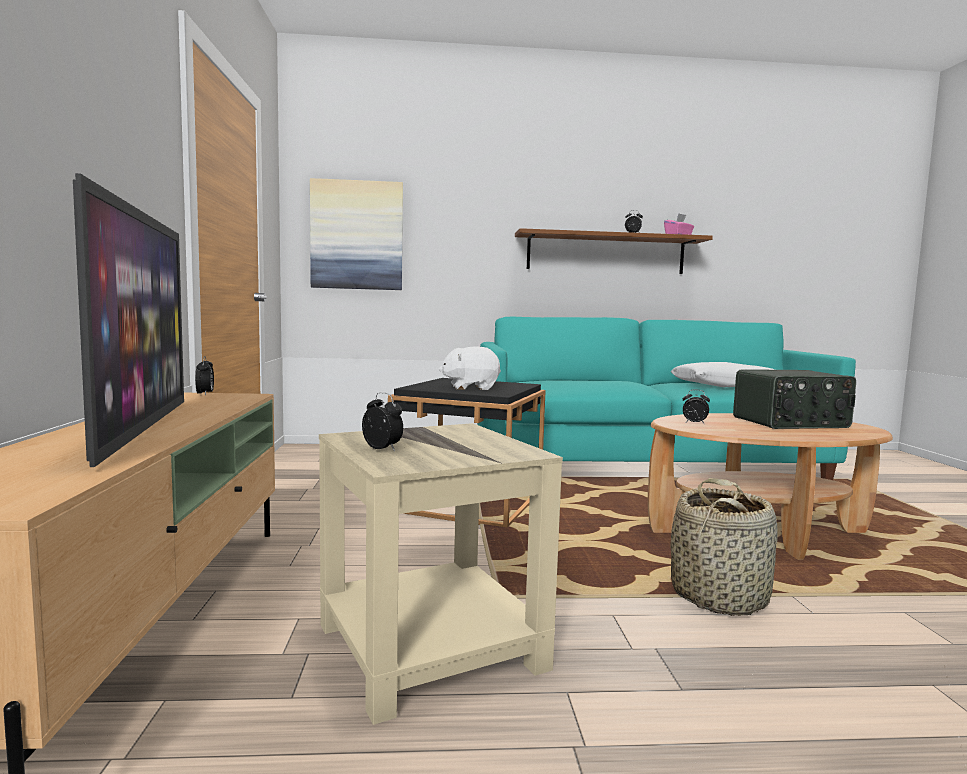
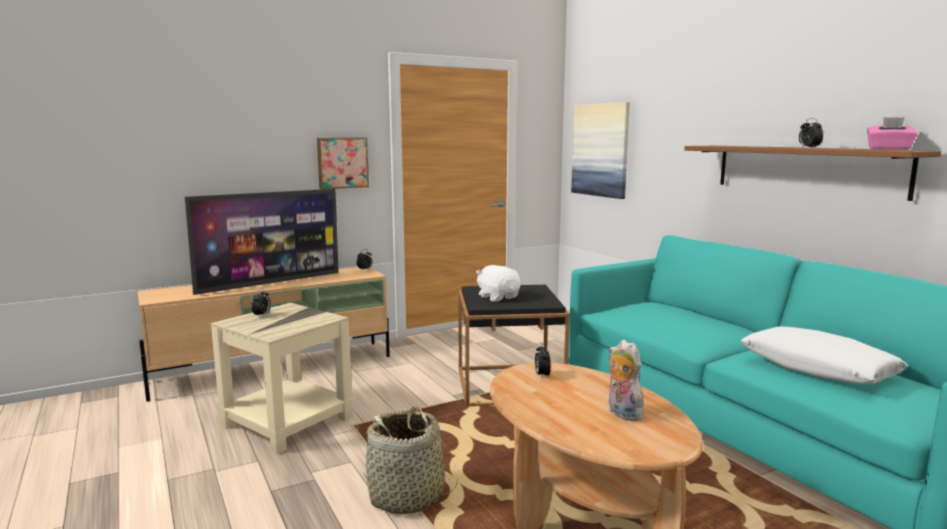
camera: 65 degrees right, 5 degrees up
radio [733,369,856,429] -> plush toy [608,340,643,421]
none -> picture [317,138,369,189]

